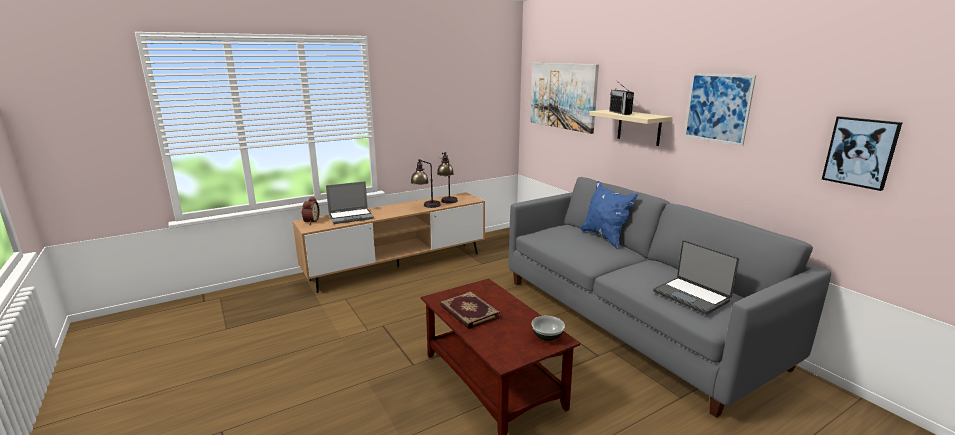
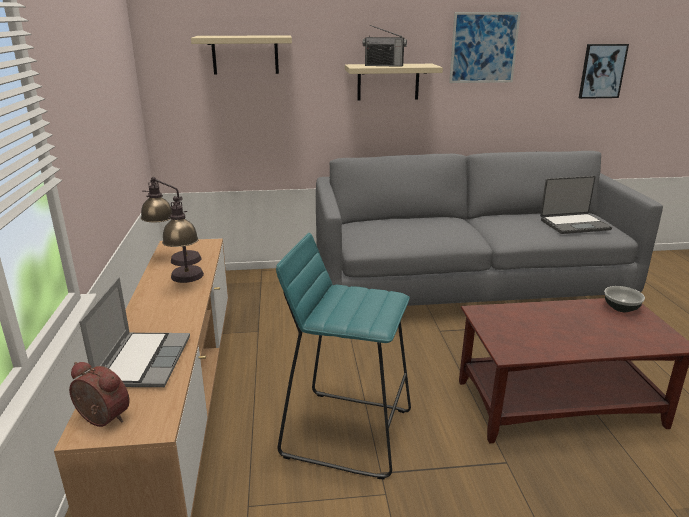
camera: 65 degrees left, 5 degrees up
book [440,291,500,329] -> none
picture [530,63,599,134] -> beige shelf [191,35,292,74]
blue pillow [580,181,638,249] -> none
none -> turquoise stool [276,233,411,480]

